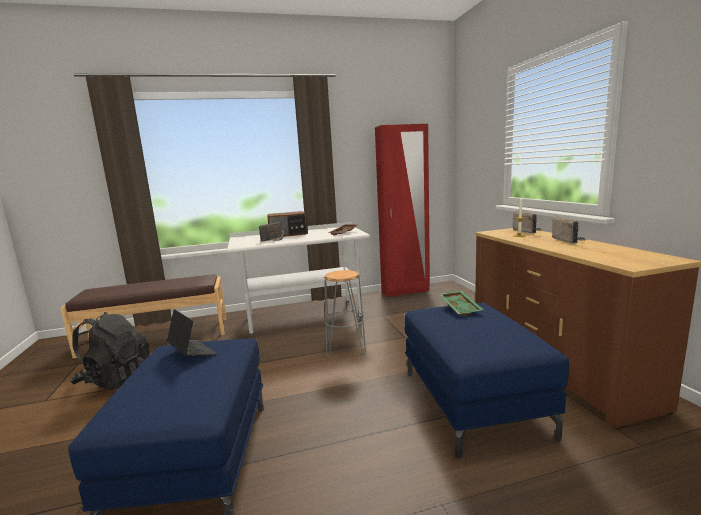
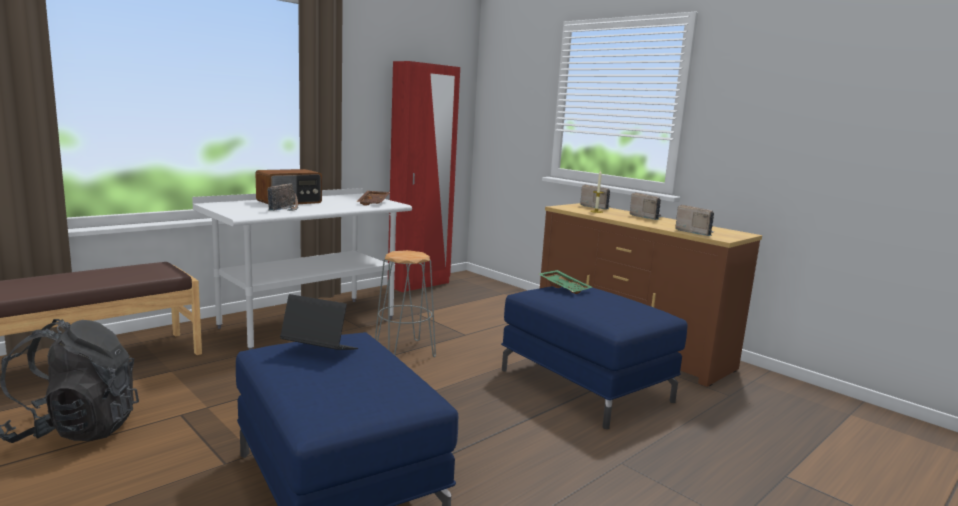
camera: 30 degrees left, 0 degrees up
none -> radio [675,205,715,236]

